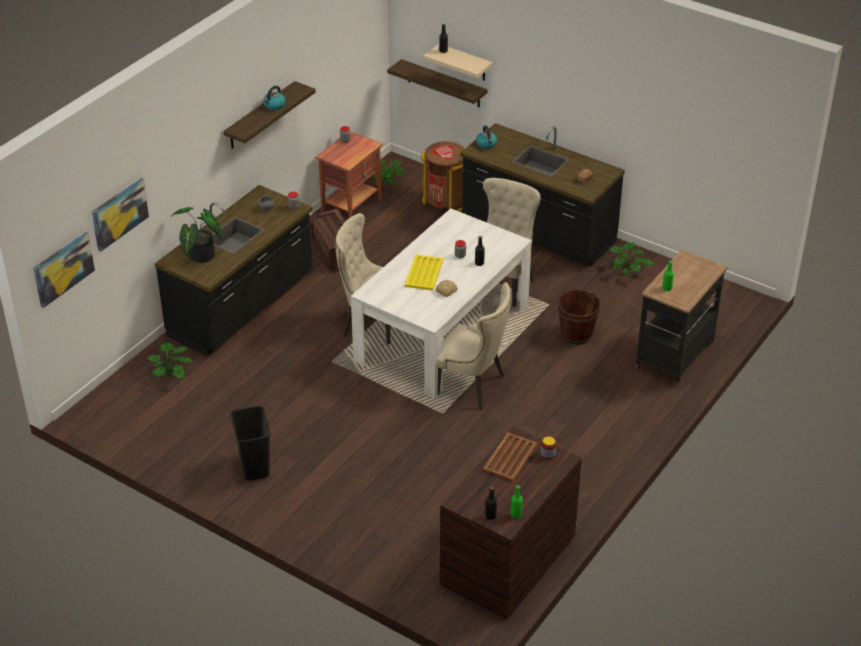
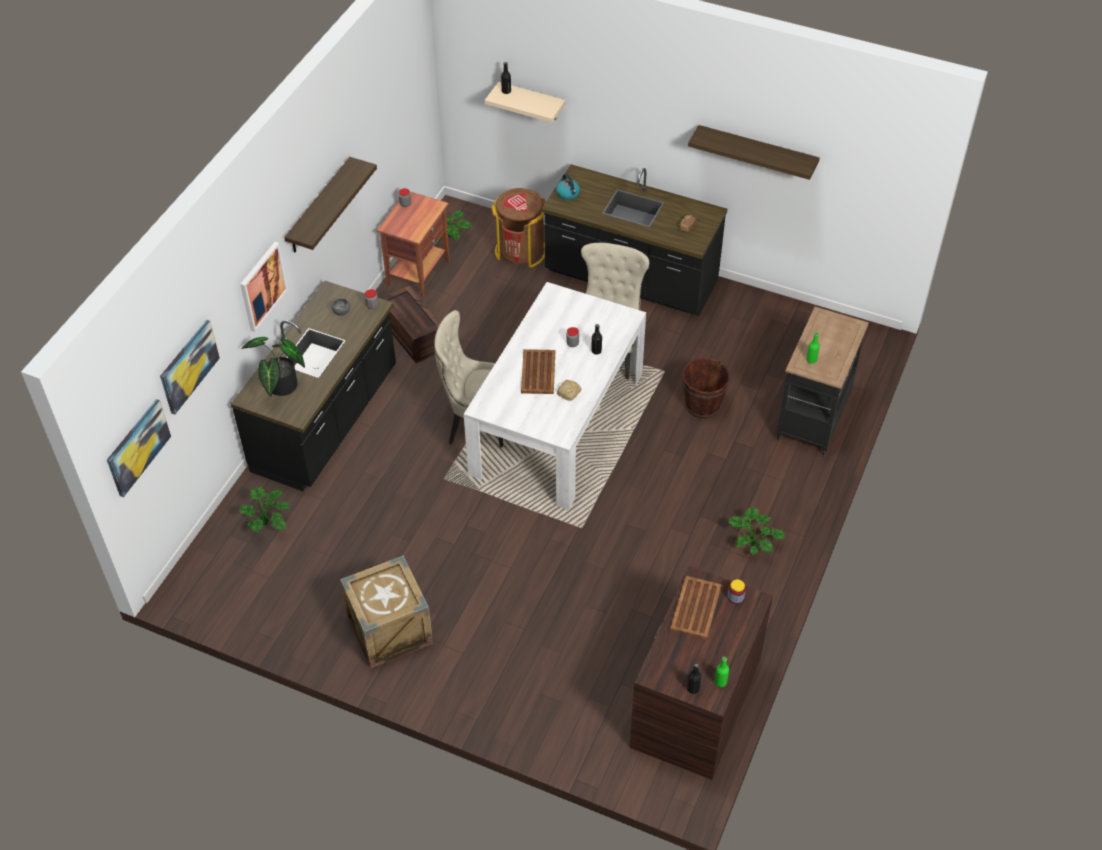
camera: 10 degrees left, 10 degrees up
black trash can [230,406,271,481] -> crate [340,556,433,668]
kettle [263,86,286,110] -> none
shelf [387,59,488,107] -> shelf moved to [688,125,820,180]
yellow tray [405,255,443,291] -> brown tray [521,349,555,394]
beige chair [437,282,511,410] -> none
potted plant [609,242,654,275] -> potted plant moved to [728,507,785,555]
none -> picture [240,242,288,332]

